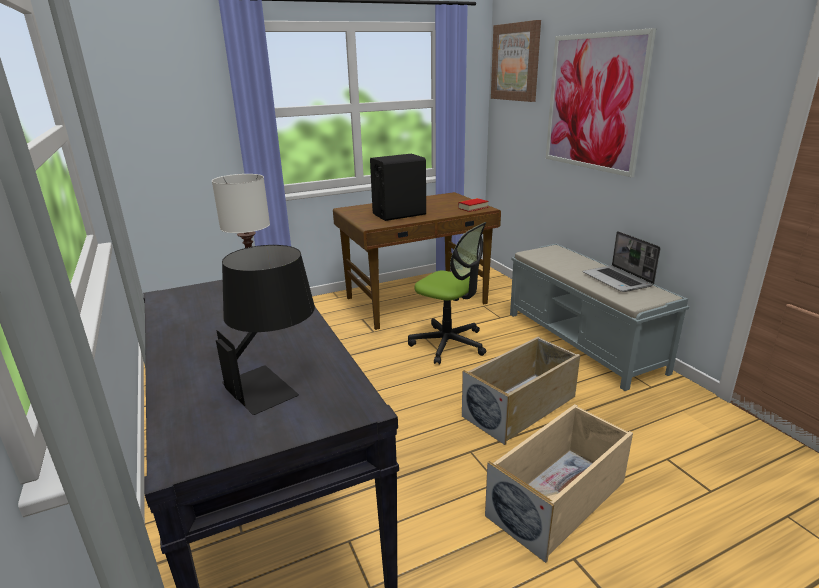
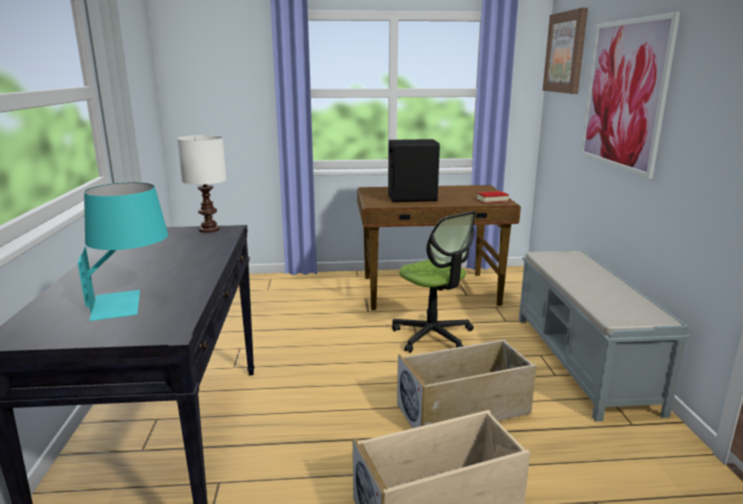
camera: 20 degrees right, 5 degrees down
black table lamp [216,245,315,415] -> turquoise table lamp [77,182,168,321]
laptop [583,231,661,292] -> none

